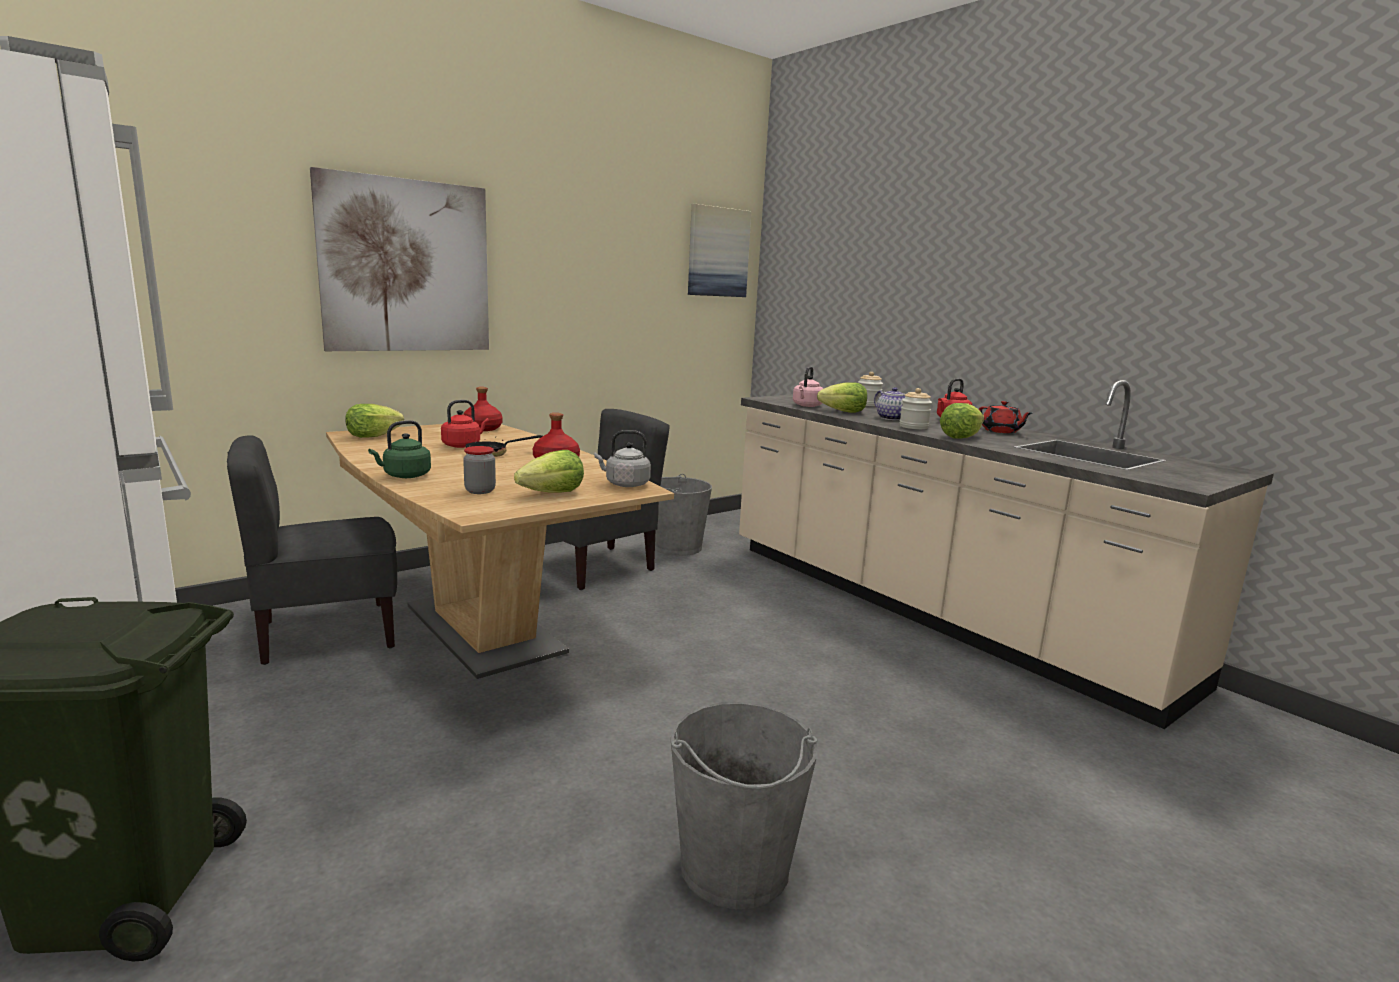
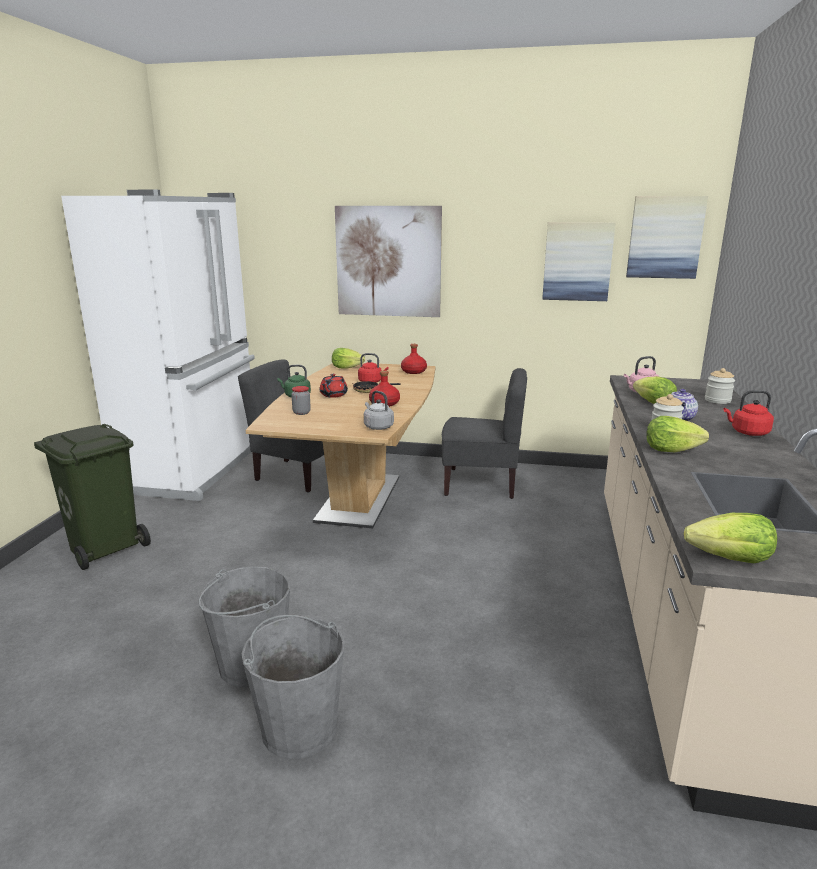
camera: 50 degrees right, 5 degrees up
lettuce [514,450,584,493] -> lettuce moved to [684,513,777,563]
grey bucket [655,474,712,556] -> grey bucket moved to [241,615,345,759]
red teapot [979,401,1032,433] -> red teapot moved to [319,374,348,398]
none -> picture [542,222,616,301]

